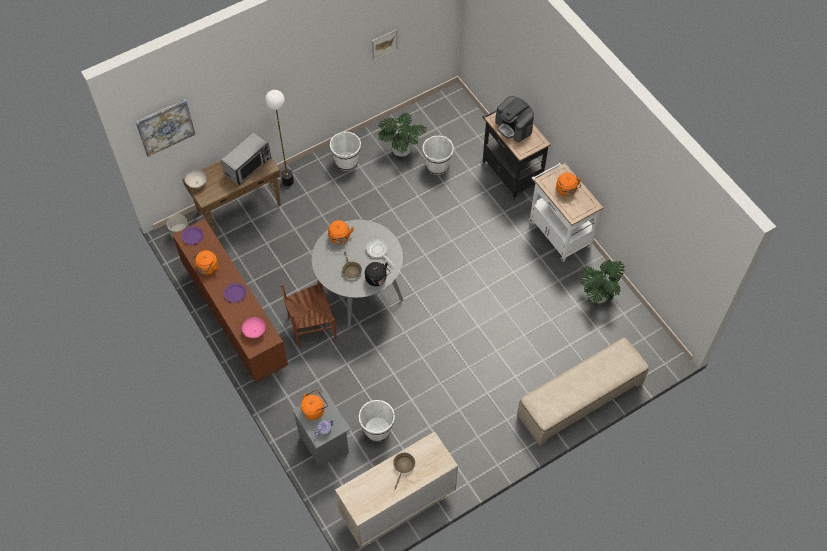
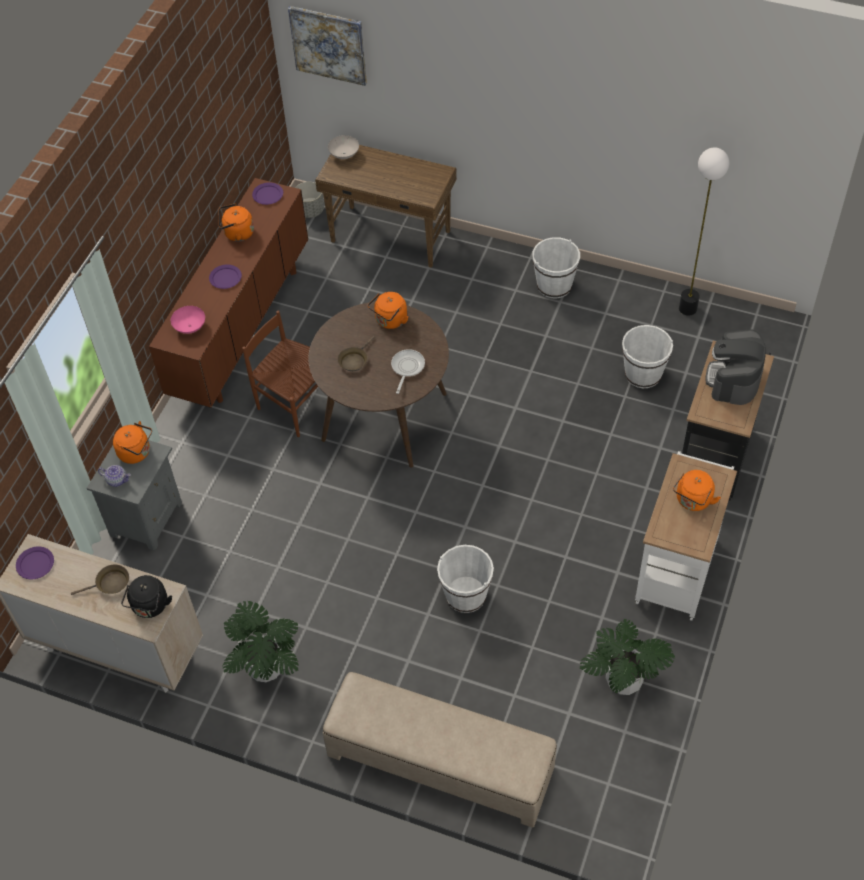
camera: 55 degrees right, 5 degrees down
microwave [221,132,271,185] -> none
floor lamp [265,90,294,186] -> floor lamp moved to [679,148,729,316]
grey dining table [312,220,403,330] -> brown dining table [308,302,449,468]
white bucket [359,400,395,442] -> white bucket moved to [437,545,494,613]
black kettle [365,262,390,286] -> black kettle moved to [121,575,172,618]
picture [372,29,398,61] -> none
potted plant [377,113,427,157] -> potted plant moved to [223,601,298,682]
none -> purple plate [16,546,54,579]

